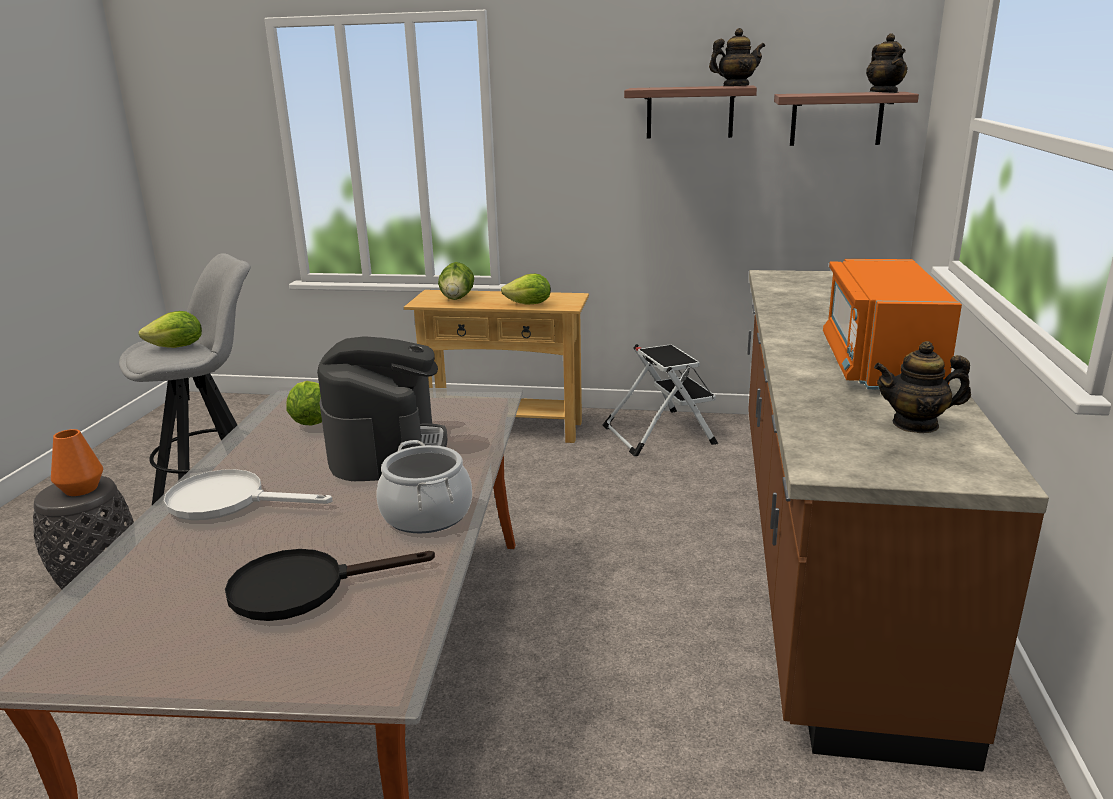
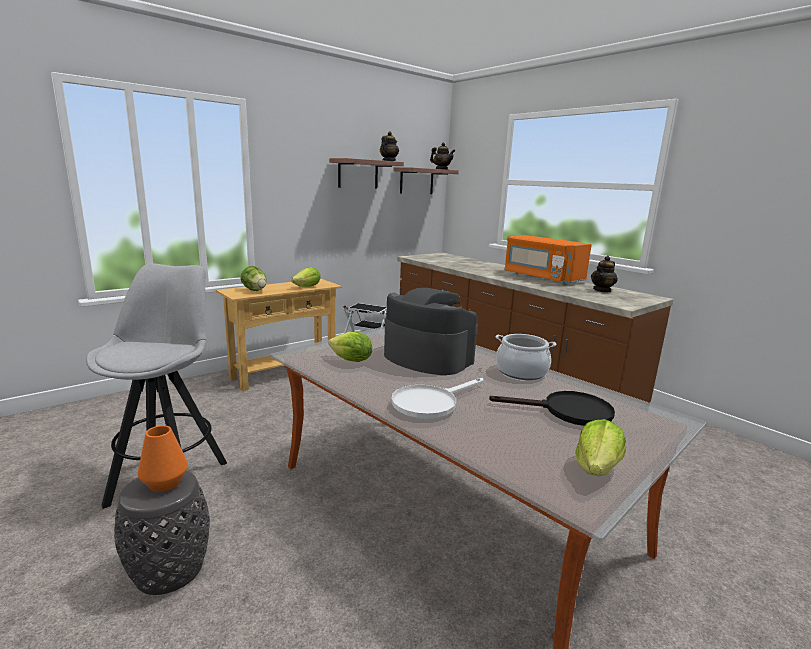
camera: 50 degrees left, 5 degrees down
lettuce [139,311,202,348] -> lettuce moved to [575,419,626,476]
black frying pan [225,549,435,621] -> black frying pan turned 105 degrees counterclockwise [489,391,615,426]

